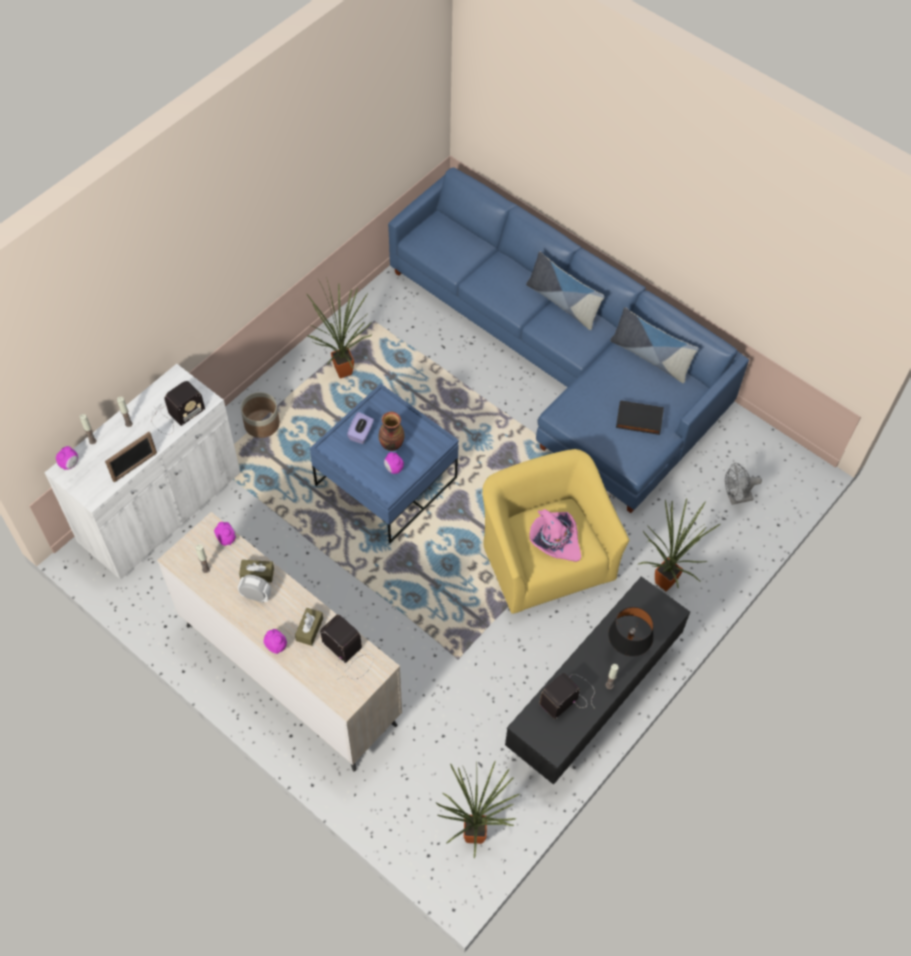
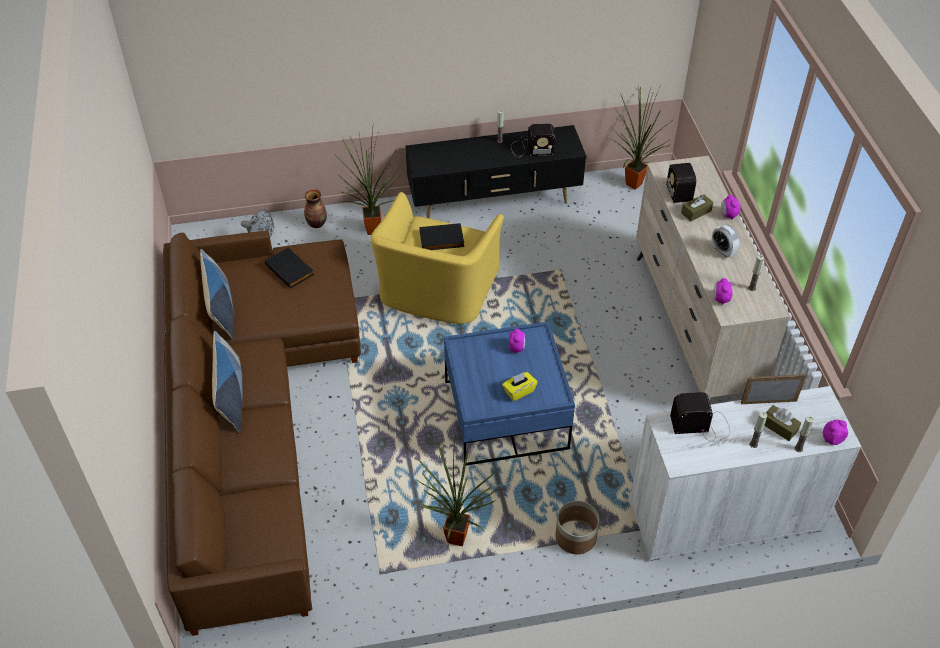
camera: 140 degrees left, 10 degrees down
brown tissue box [239,560,274,583] -> brown tissue box moved to [764,405,801,441]
purple tissue box [347,412,374,444] -> yellow tissue box [502,372,538,401]
vase [379,412,405,451] -> vase moved to [304,189,327,228]
blue sofa [388,167,749,513] -> brown sofa [163,230,361,636]
pink hat [529,509,581,562] -> black book [419,223,464,250]
black table lamp [608,607,654,656] -> none

